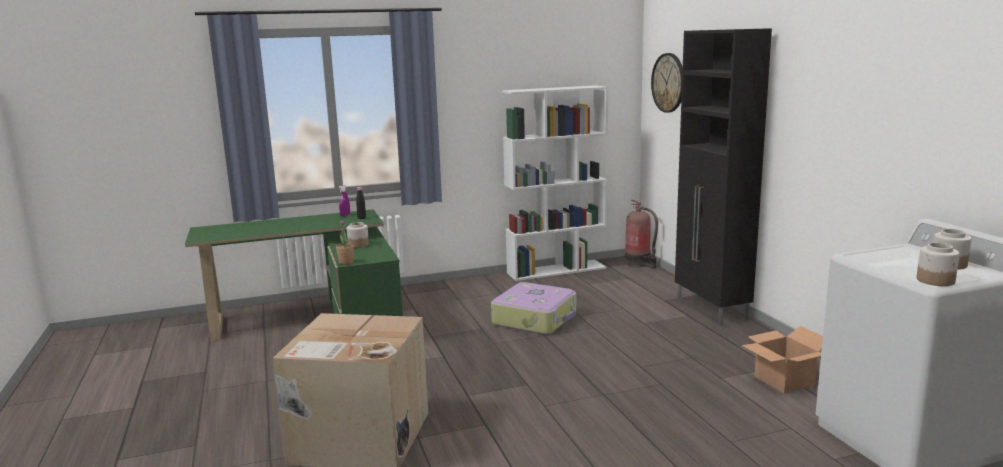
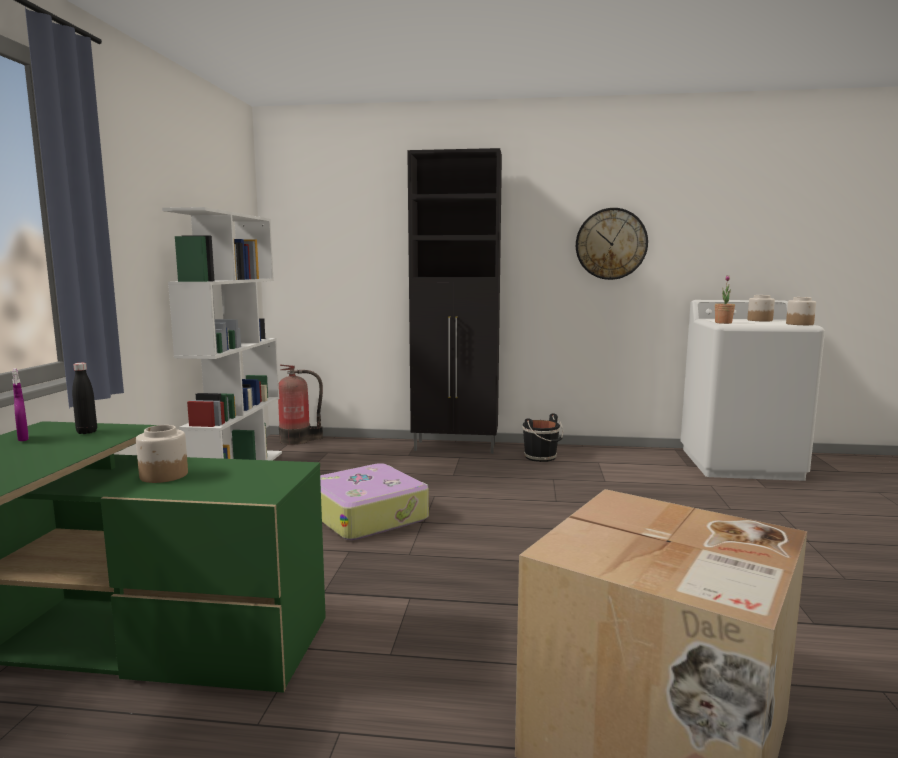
camera: 65 degrees left, 5 degrees down
potted plant [336,220,354,265] -> potted plant moved to [715,275,735,324]
wall clock [651,53,683,113] -> wall clock moved to [576,208,648,280]
cardboard box [742,326,823,393] -> none
none -> black bucket [522,413,563,462]

